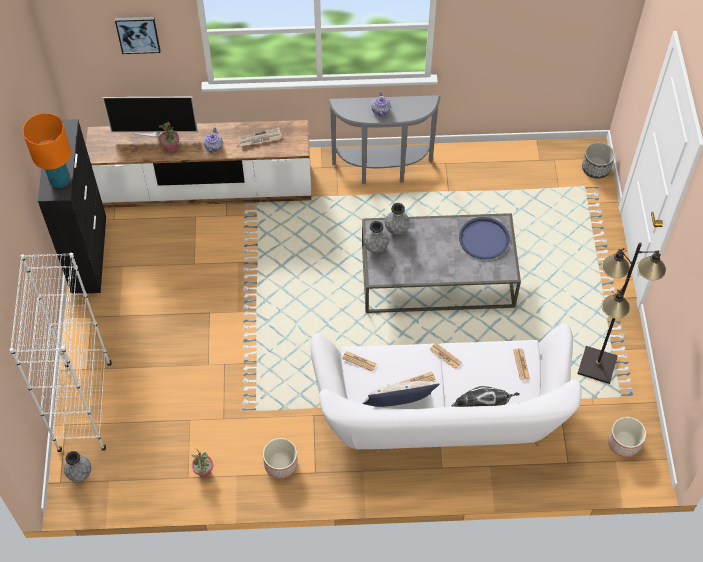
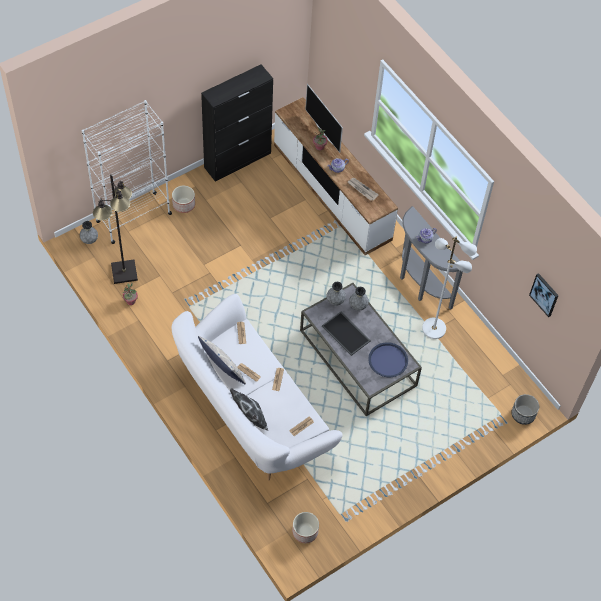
camera: 55 degrees right, 0 degrees up
orange table lamp [23,113,71,188] -> none
picture [115,17,160,54] -> picture moved to [529,273,559,317]
planter [263,438,298,479] -> planter moved to [172,186,195,213]
black floor lamp [577,242,666,384] -> black floor lamp moved to [93,174,138,284]
none -> tray [322,312,371,356]
none -> white floor lamp [422,237,477,339]

